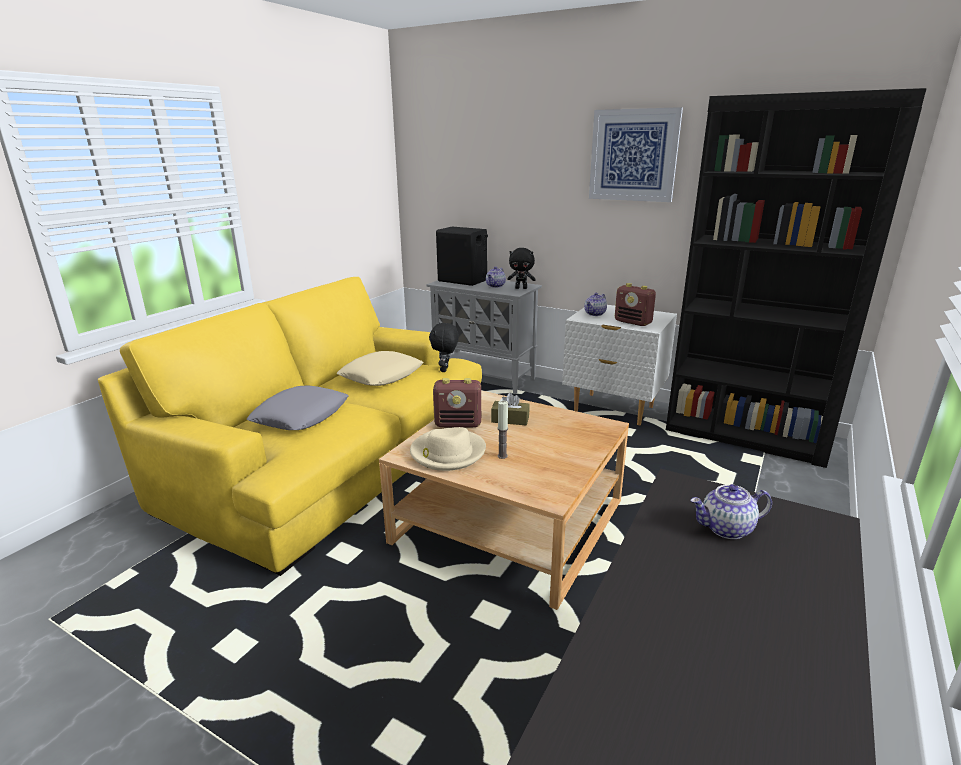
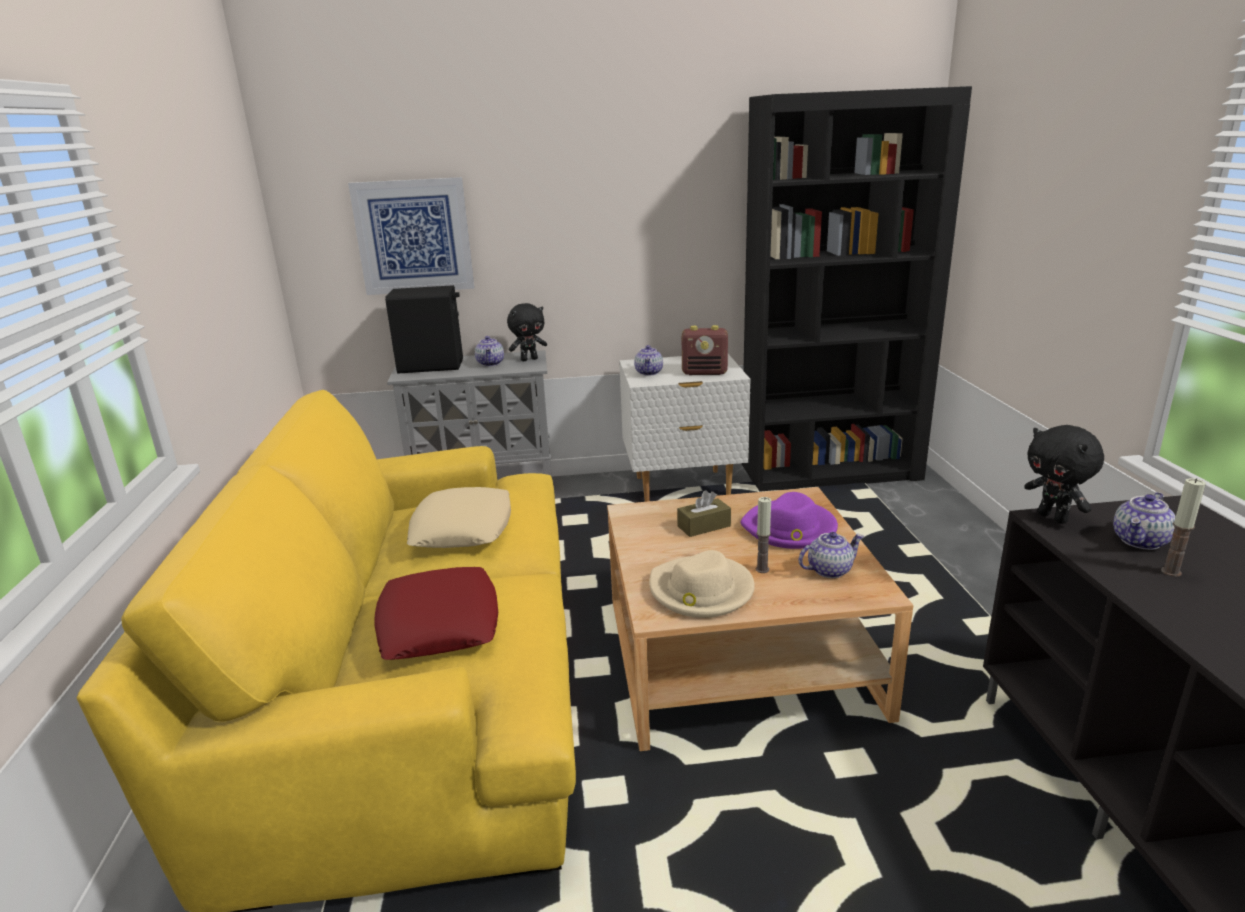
camera: 35 degrees left, 0 degrees up
grey pillow [247,386,348,430] -> red pillow [375,567,498,660]
black plush toy [429,322,459,372] -> black plush toy moved to [1024,425,1104,524]
radio [433,378,481,428] -> none
picture [589,107,683,202] -> picture moved to [348,177,474,295]
none -> purple hat [740,492,838,549]
none -> teapot [799,532,864,578]
none -> candle [1161,478,1206,577]

